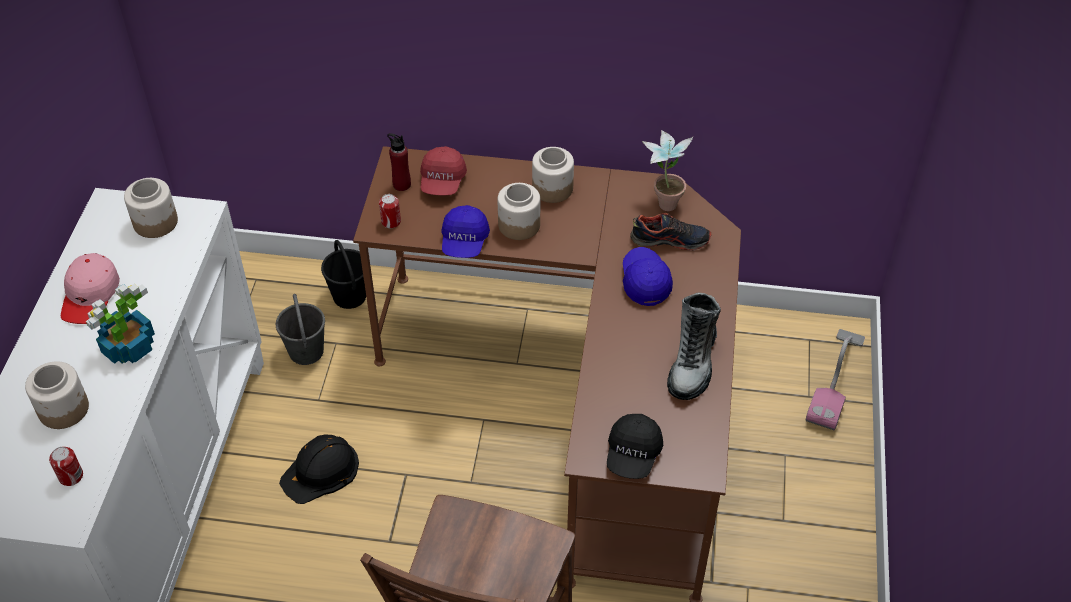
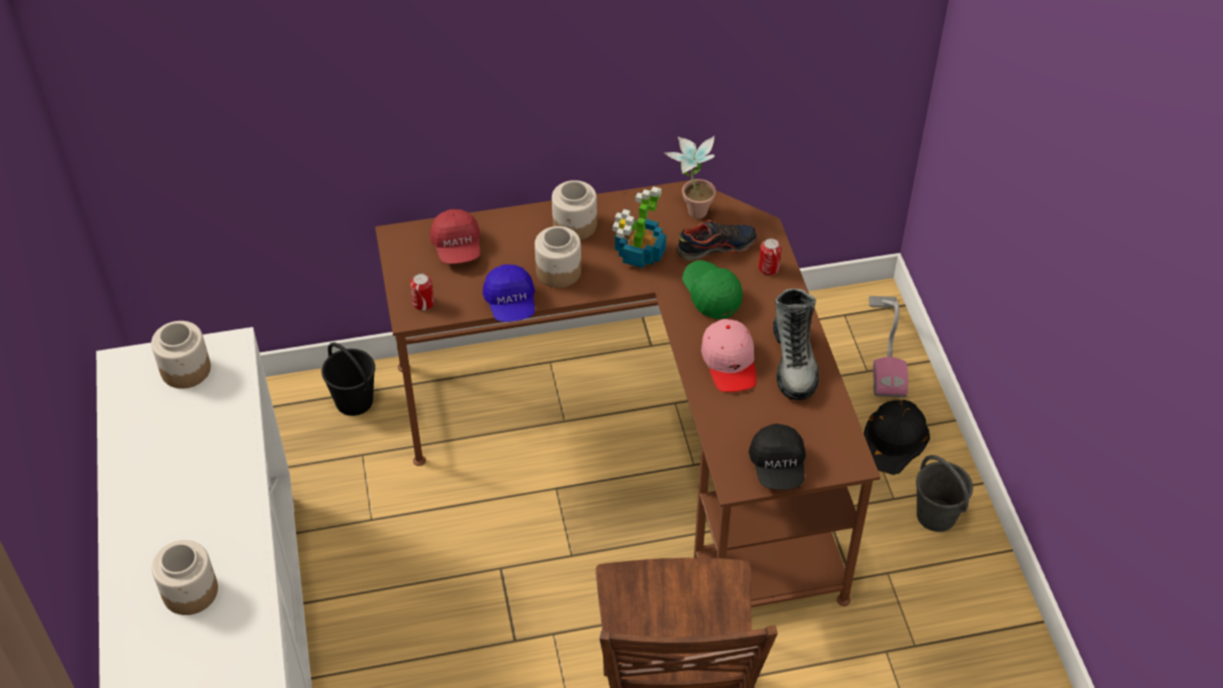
camera: 20 degrees left, 0 degrees up
can [49,447,83,486] -> can moved to [758,238,782,275]
pink cap [61,253,120,324] -> pink cap moved to [701,319,756,392]
potted plant [86,284,155,364] -> potted plant moved to [613,187,666,268]
grey bucket [276,294,325,365] -> grey bucket moved to [916,455,973,532]
black hard hat [279,434,359,504] -> black hard hat moved to [864,400,930,475]
red bottle [387,133,411,191] -> none
blue cap [623,247,673,306] -> green cap [682,260,743,319]

